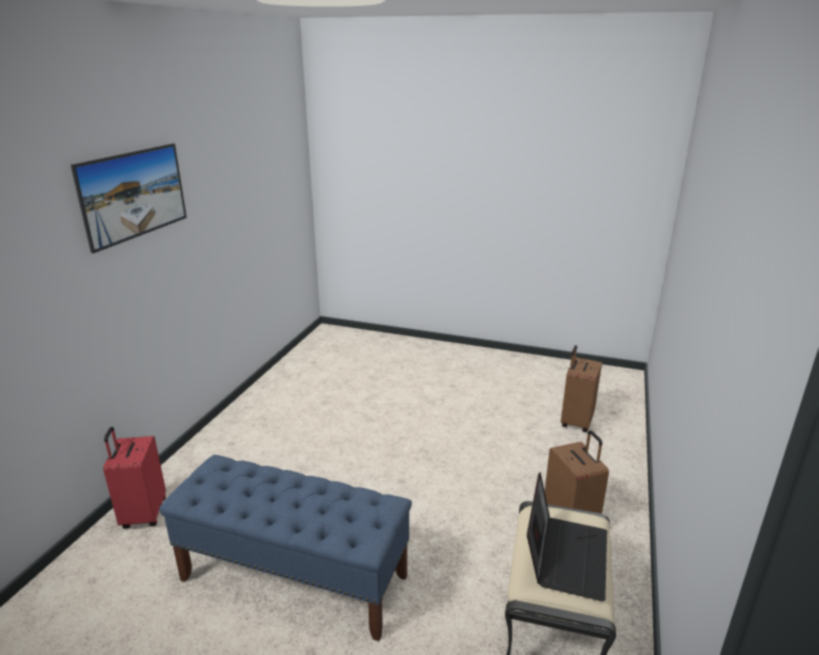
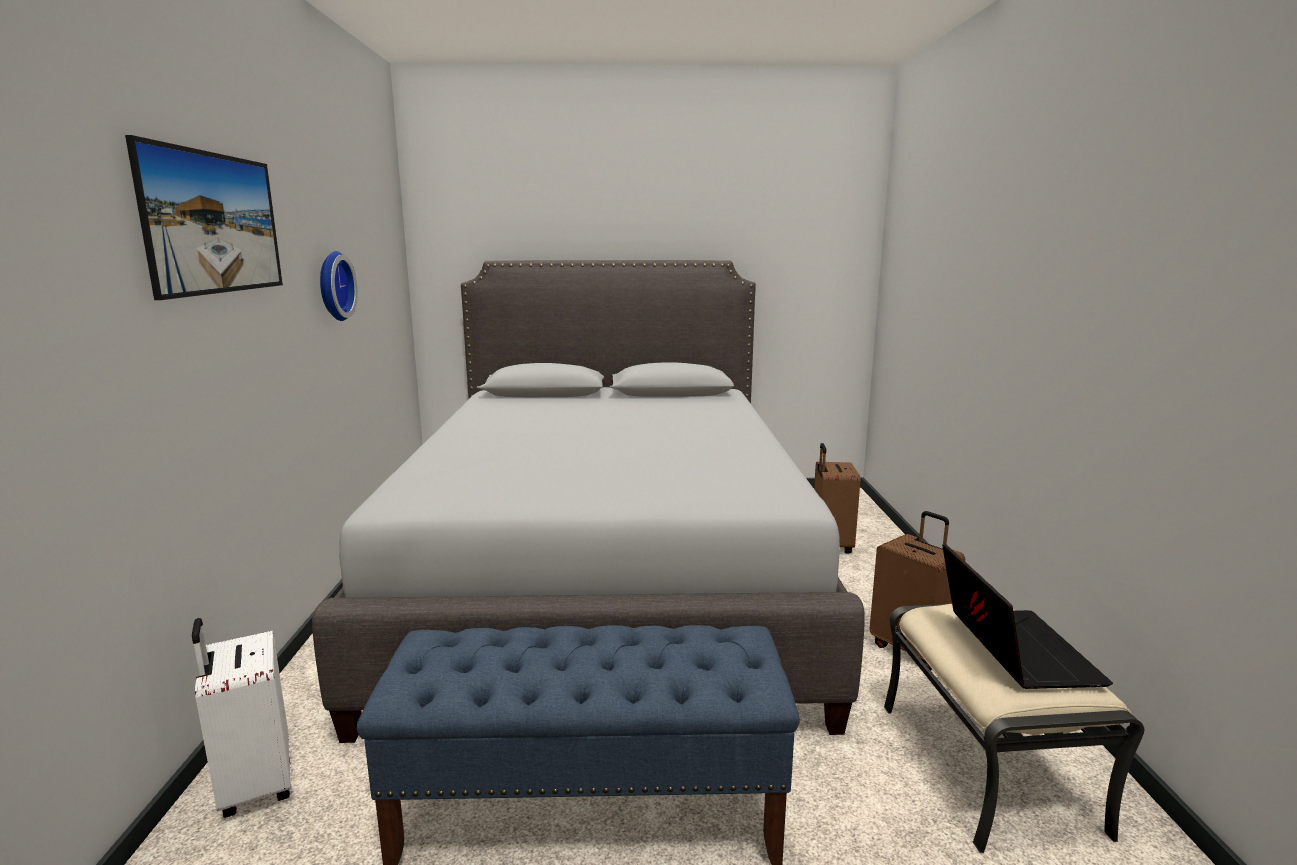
camera: 20 degrees left, 10 degrees down
red suitcase [103,427,166,529] -> white suitcase [192,618,291,818]
none -> grey bed [312,260,865,743]
none -> wall clock [320,251,358,321]

